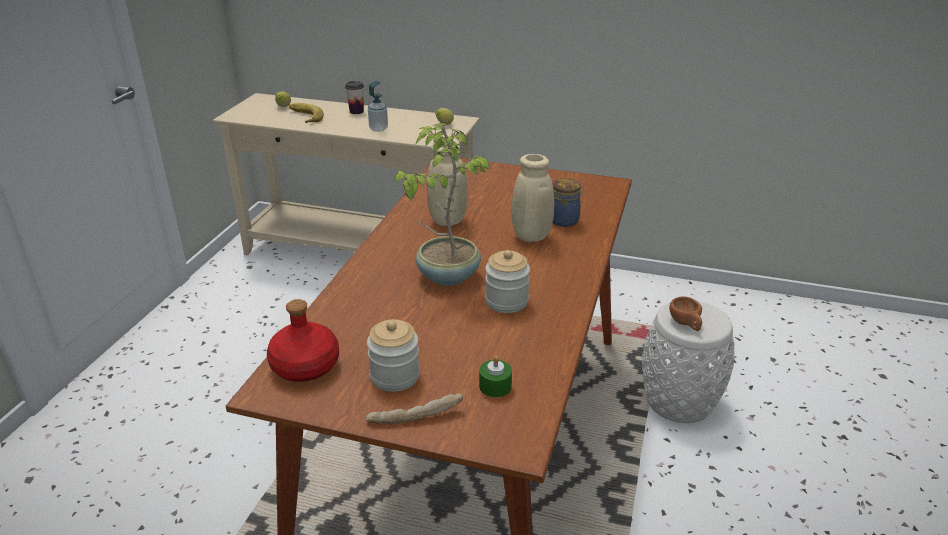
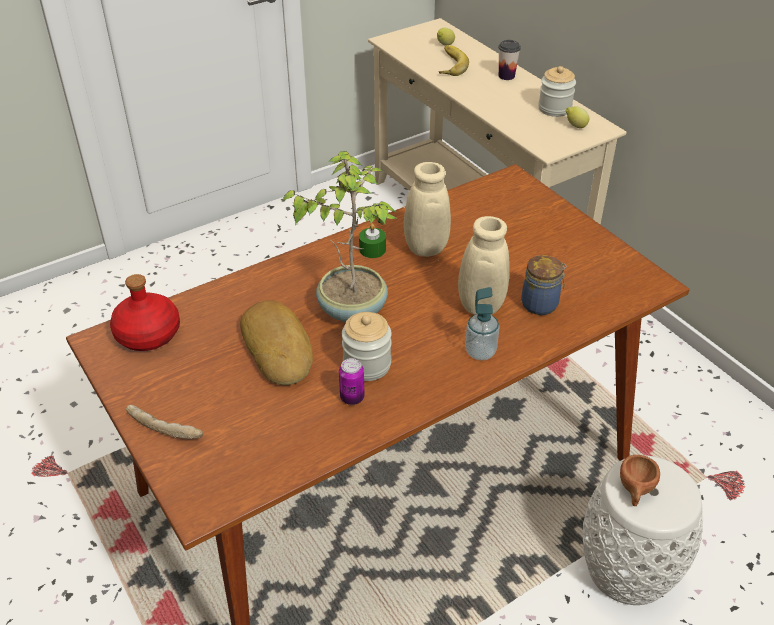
camera: 40 degrees right, 10 degrees up
jar [367,319,420,392] -> jar moved to [538,66,576,117]
soap dispenser [368,81,388,132] -> soap dispenser moved to [465,287,500,361]
green candle [479,356,512,398] -> green candle moved to [359,224,386,258]
none -> bread [240,300,313,385]
none -> can [339,358,365,405]

